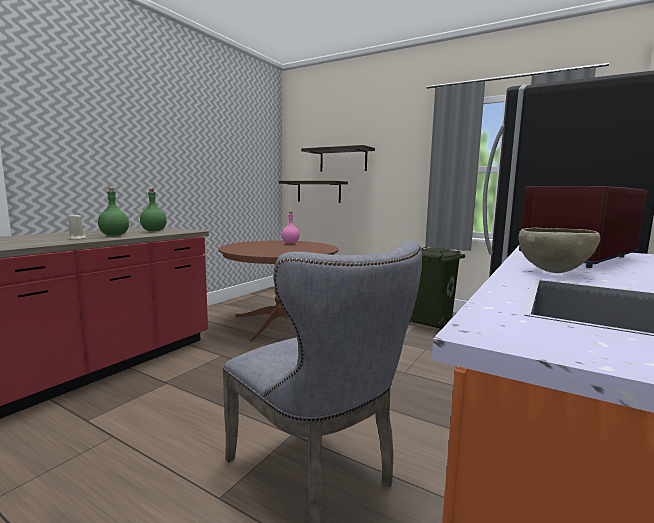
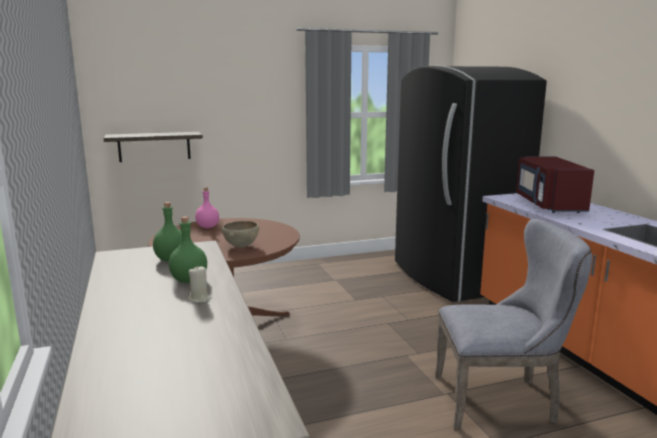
camera: 50 degrees left, 5 degrees up
shelf [301,145,375,172] -> none
green trash can [409,247,465,331] -> none
brown bowl [518,228,601,273] -> brown bowl moved to [222,221,259,248]

